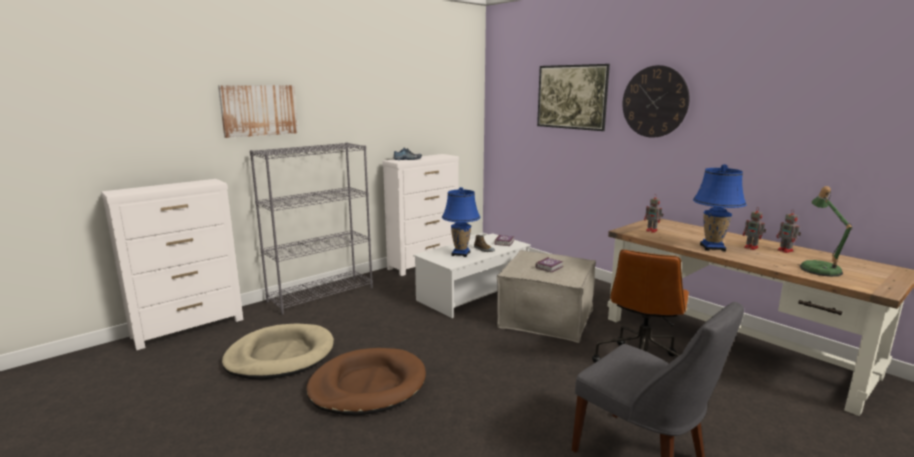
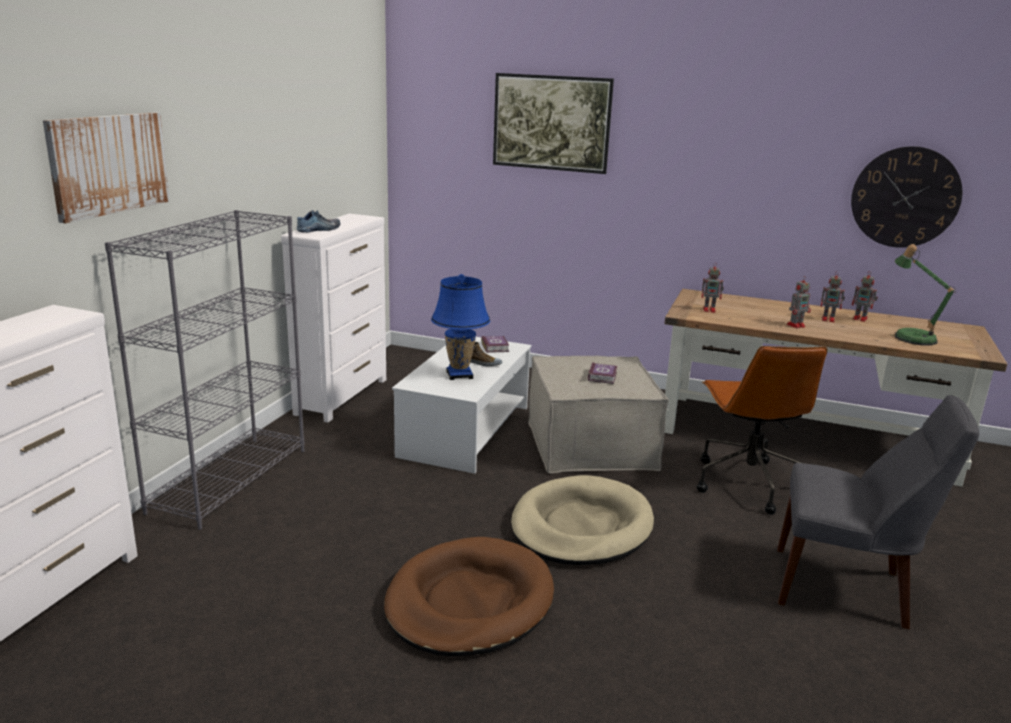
camera: 30 degrees left, 5 degrees up
beige dog bed [222,323,334,380] -> beige dog bed moved to [511,475,654,565]
wall clock [623,65,690,138] -> wall clock moved to [851,146,962,248]
blue table lamp [693,164,747,251] -> toy robot [787,277,811,329]

